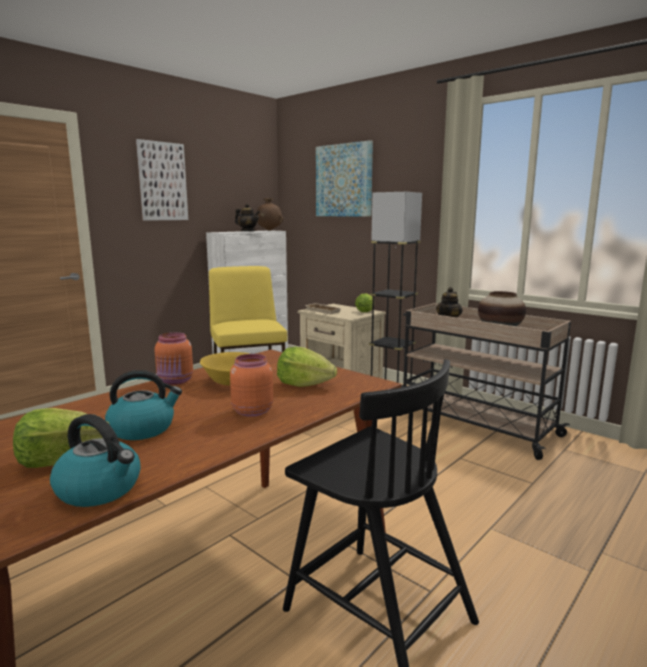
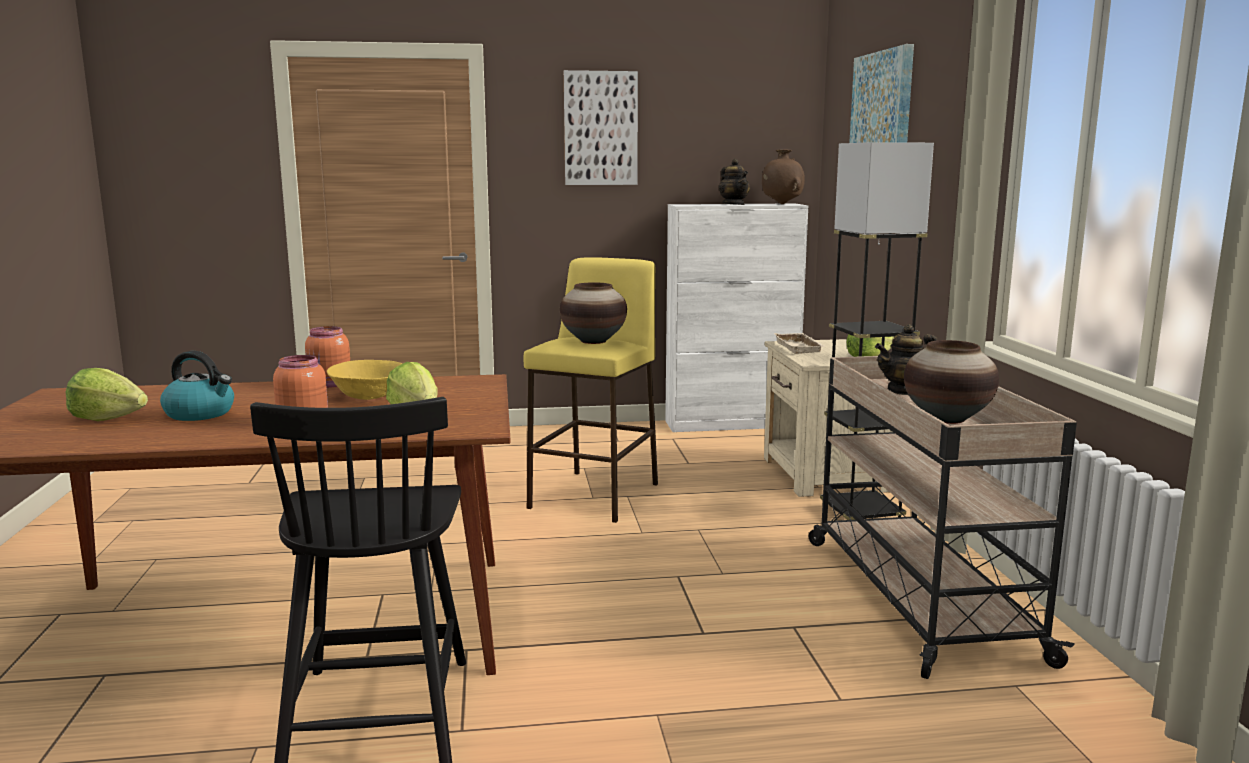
camera: 40 degrees right, 0 degrees up
kettle [50,414,141,507] -> none
none -> vase [560,282,627,344]

